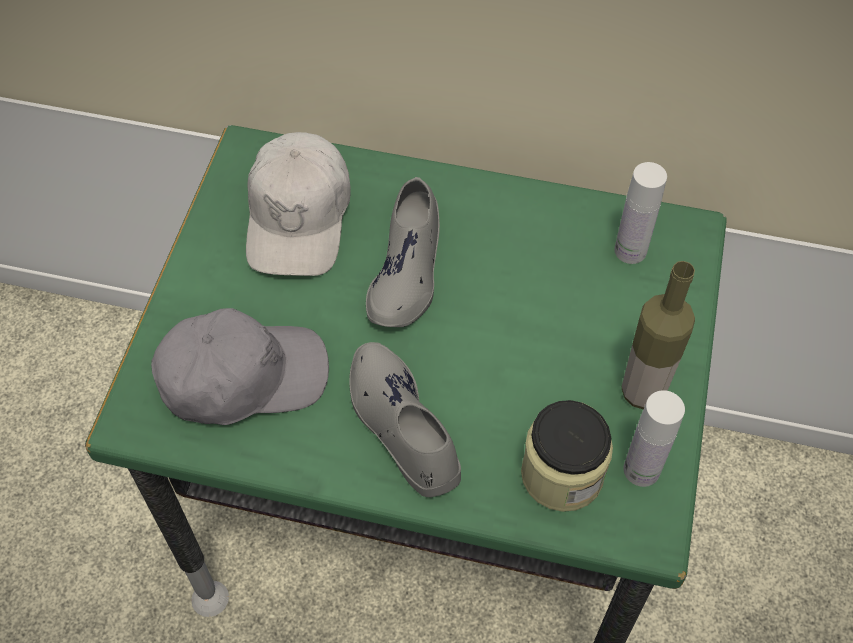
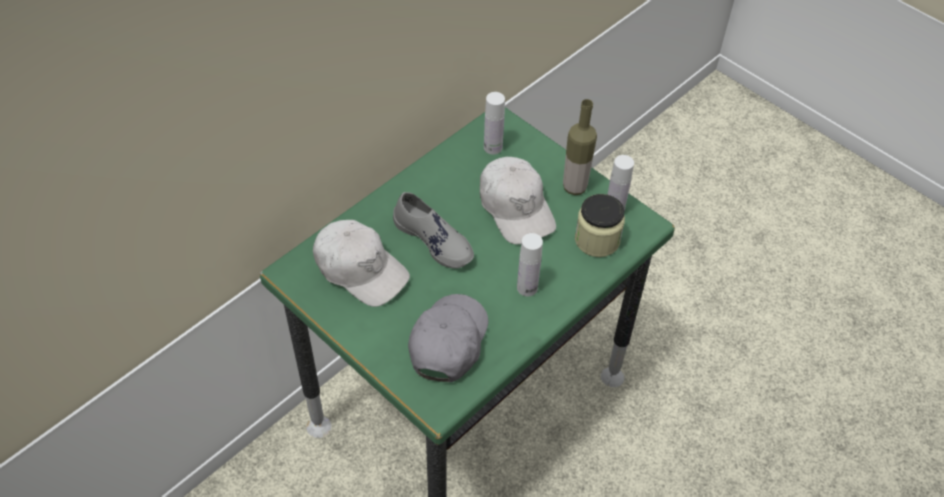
camera: 60 degrees left, 5 degrees down
grey shoe [349,342,461,497] -> white bottle [517,233,543,296]
none -> white cap [480,157,556,245]

